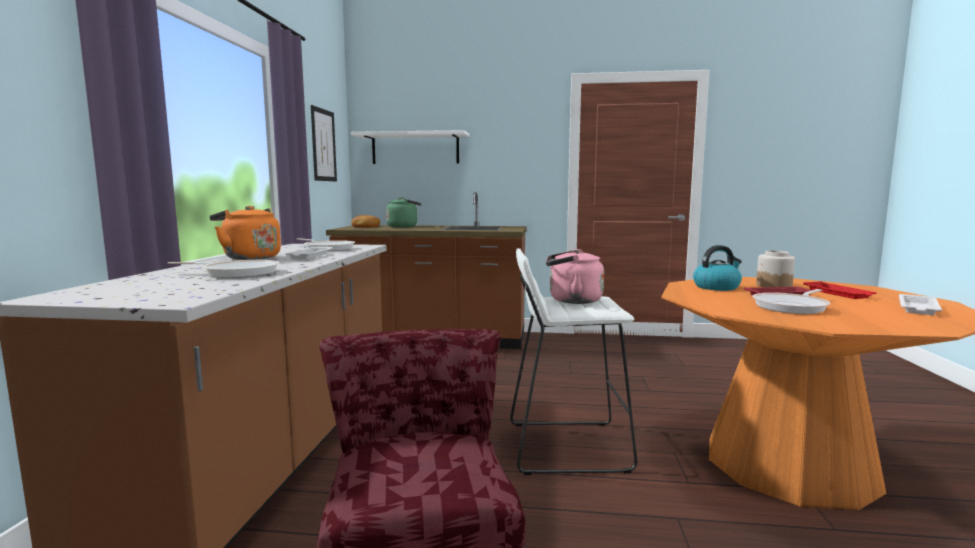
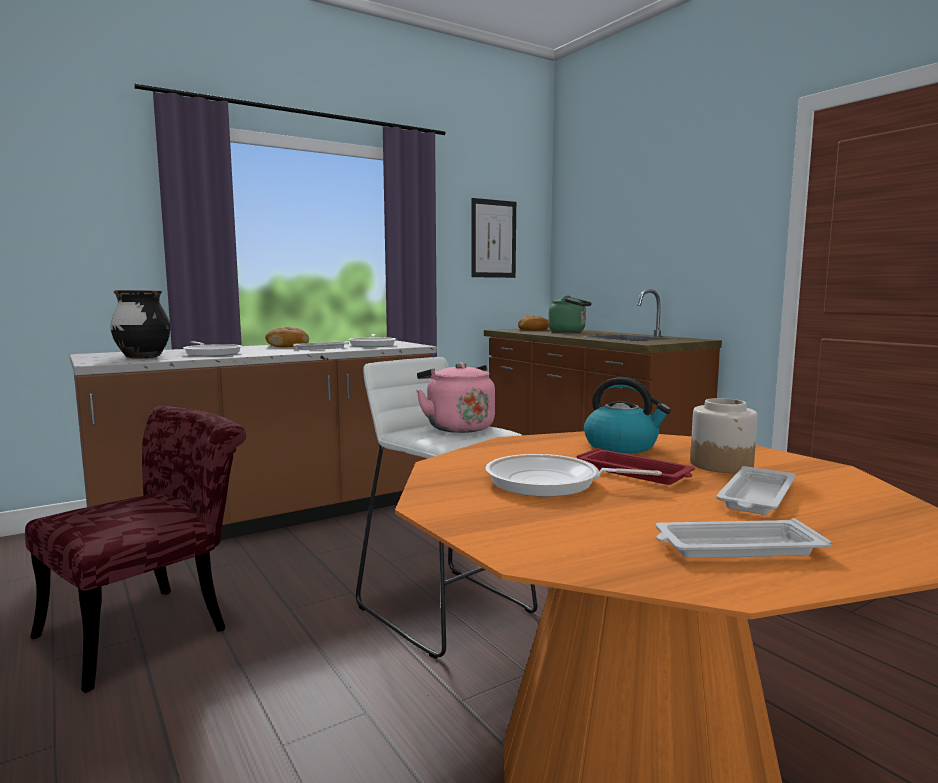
camera: 50 degrees right, 0 degrees up
orange kettle [209,206,281,260] -> bread [265,327,309,347]
white shelf [351,130,470,164] -> none
red tray [803,281,877,299] -> white tray [716,466,795,515]
none -> black vase [110,290,170,358]

